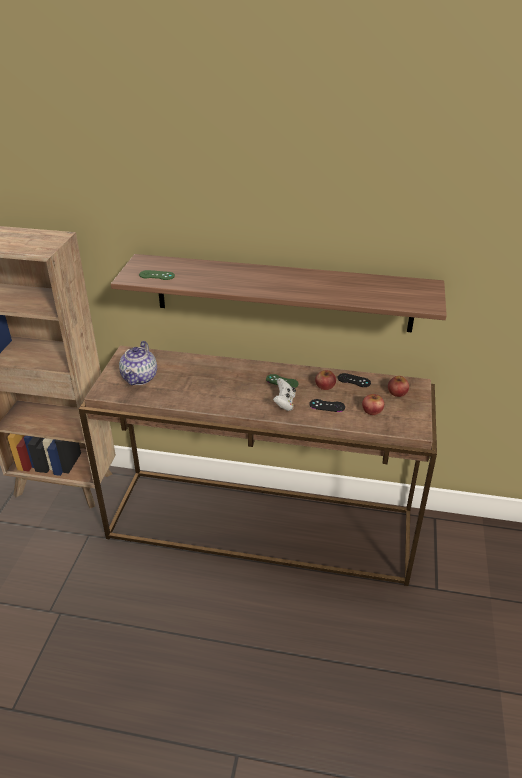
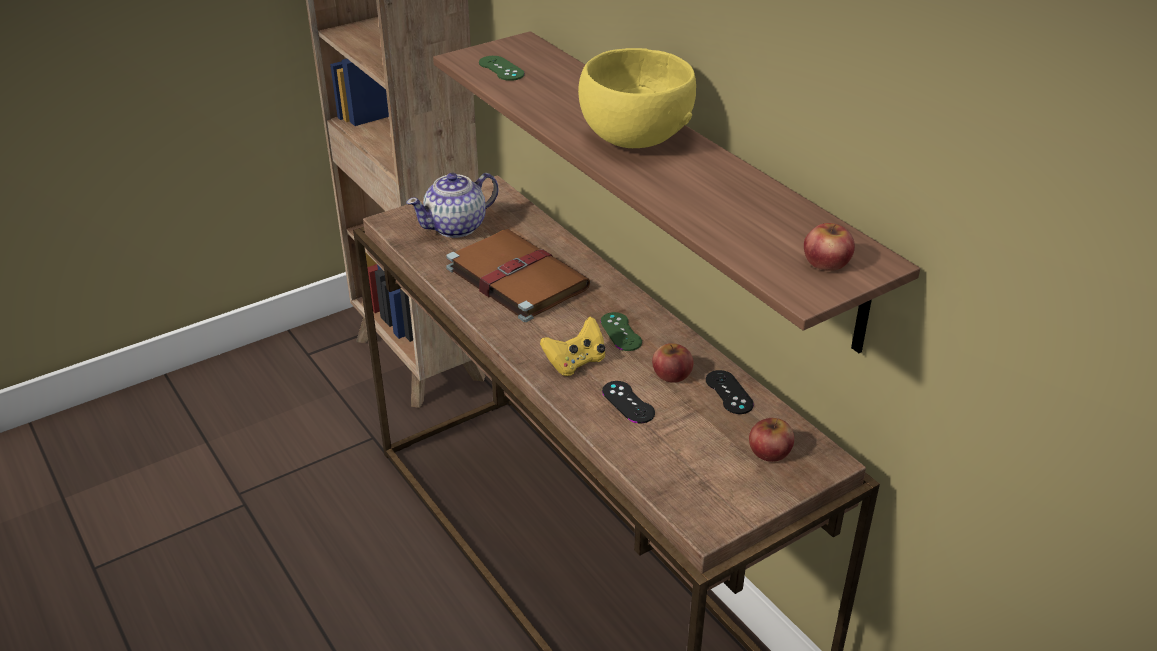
camera: 45 degrees right, 0 degrees up
white game controller [273,378,296,411] -> yellow game controller [540,316,605,376]
apple [362,394,384,415] -> apple moved to [804,223,855,271]
none -> brown book [446,229,590,322]
none -> yellow bowl [578,48,696,148]

